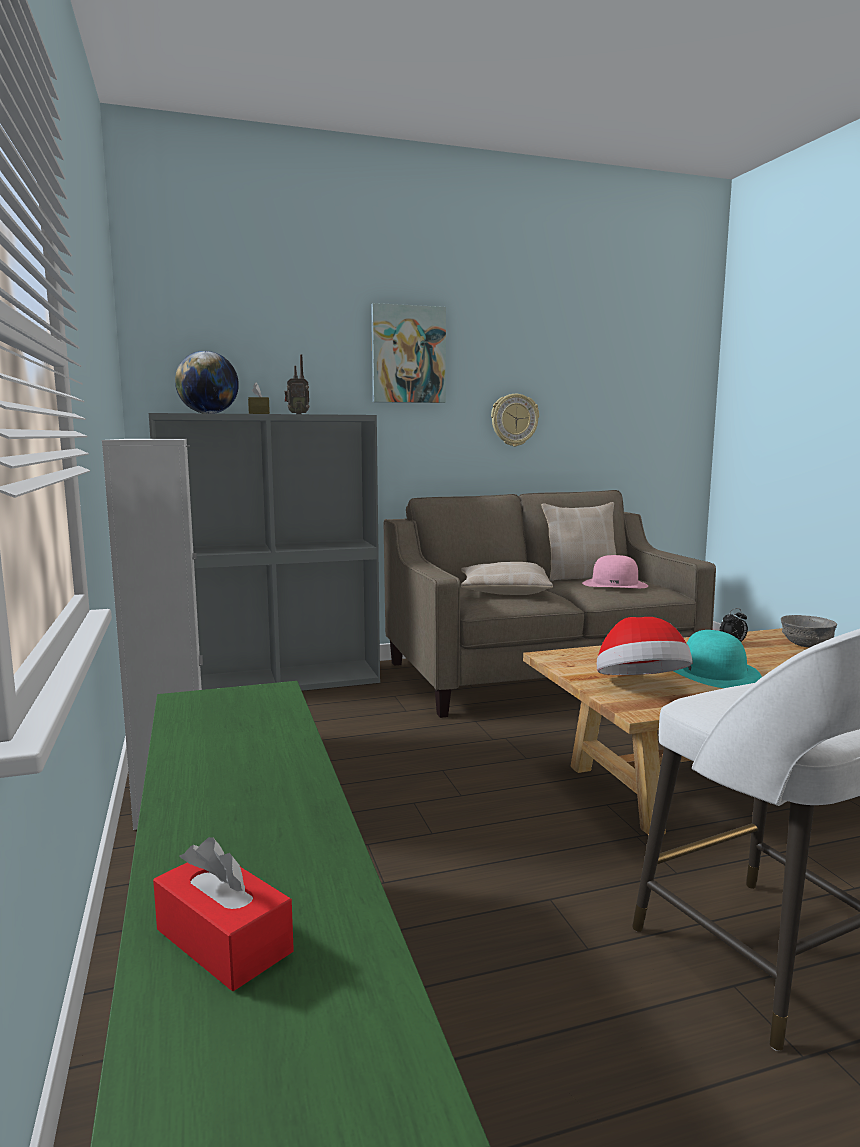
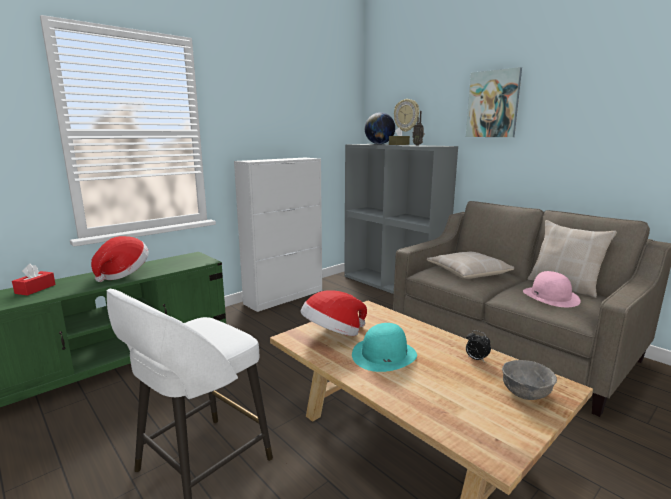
camera: 65 degrees right, 5 degrees up
wall clock [491,394,539,446] -> wall clock moved to [394,99,419,132]
none -> hat [91,236,149,282]

